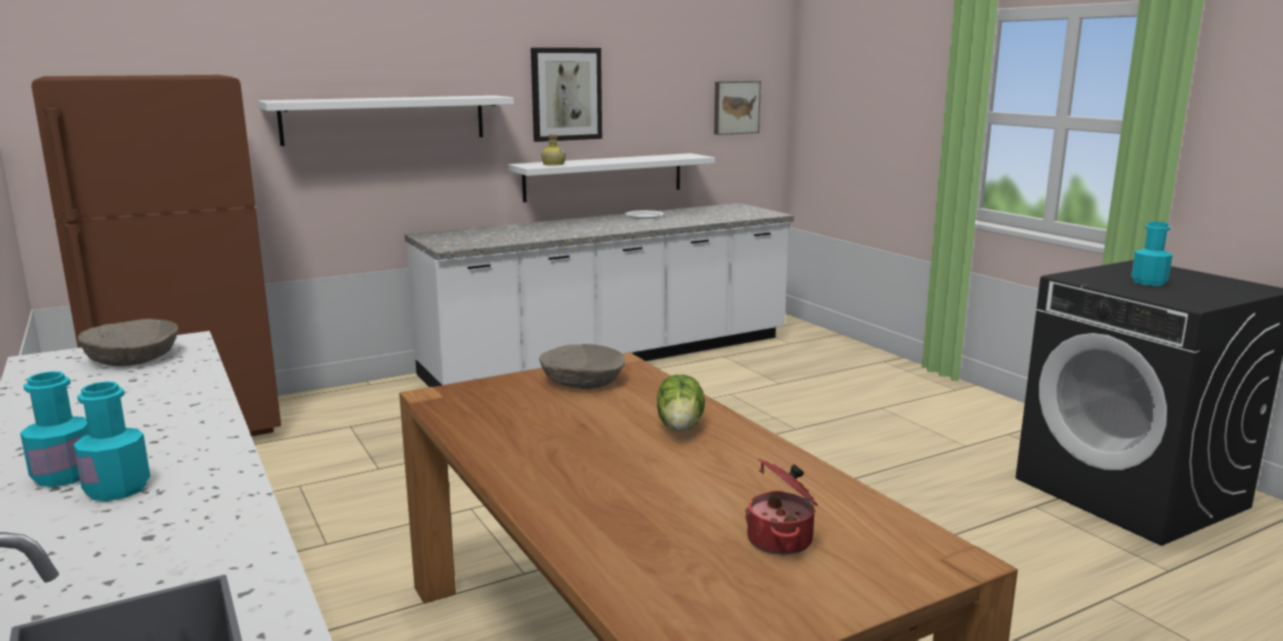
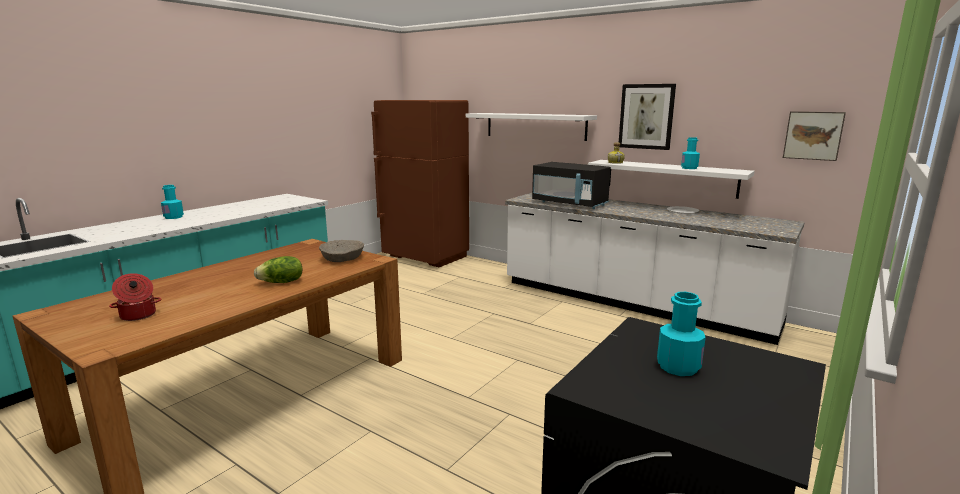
camera: 65 degrees right, 0 degrees up
turquoise bottle [73,381,150,501] -> turquoise bottle moved to [681,137,700,169]
beige bowl [78,319,178,366] -> none
none -> black microwave [532,162,611,209]

